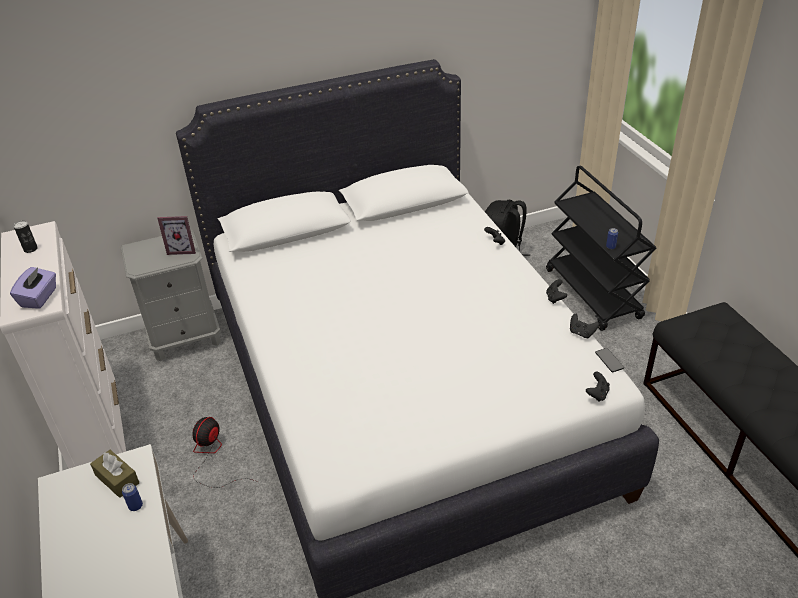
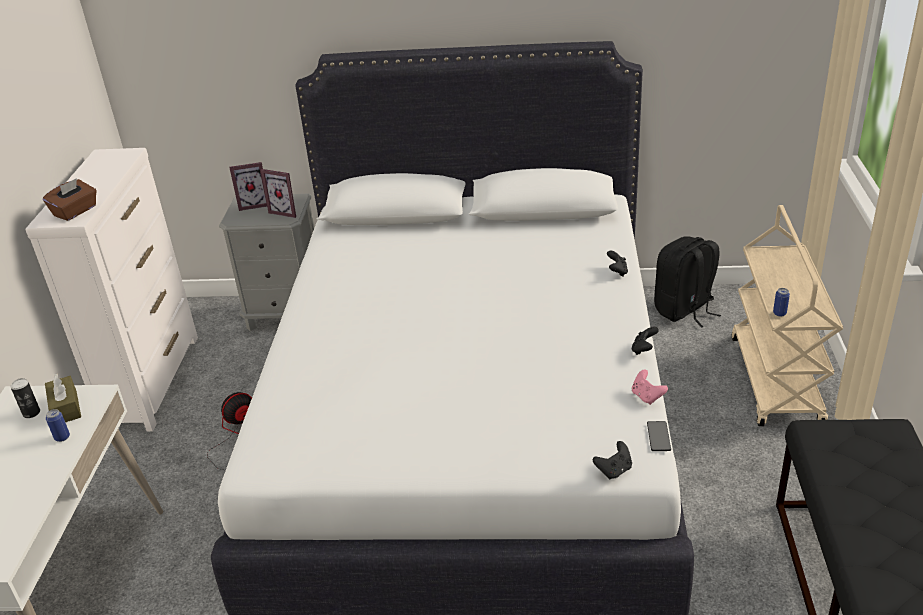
camera: 25 degrees right, 5 degrees down
purple tissue box [10,267,56,309] -> brown tissue box [43,178,97,221]
can [14,220,38,253] -> can moved to [10,378,40,418]
black cart [546,166,656,331] -> beige cart [731,205,843,426]
black game controller [570,314,599,339] -> pink game controller [632,369,668,405]
none -> picture frame [229,162,267,211]

